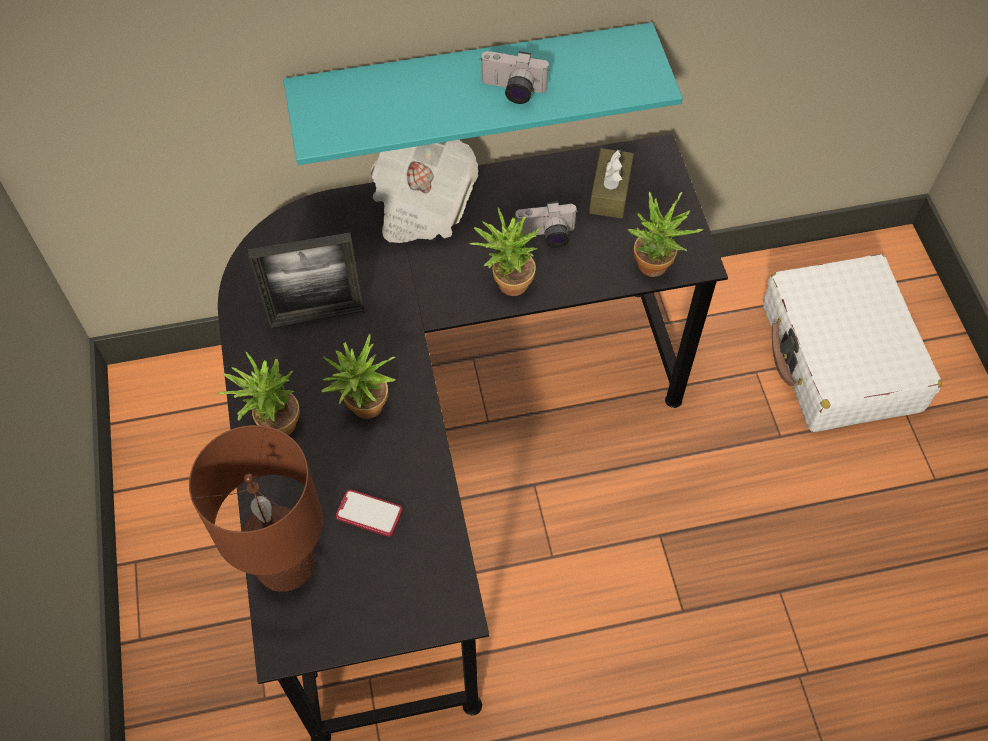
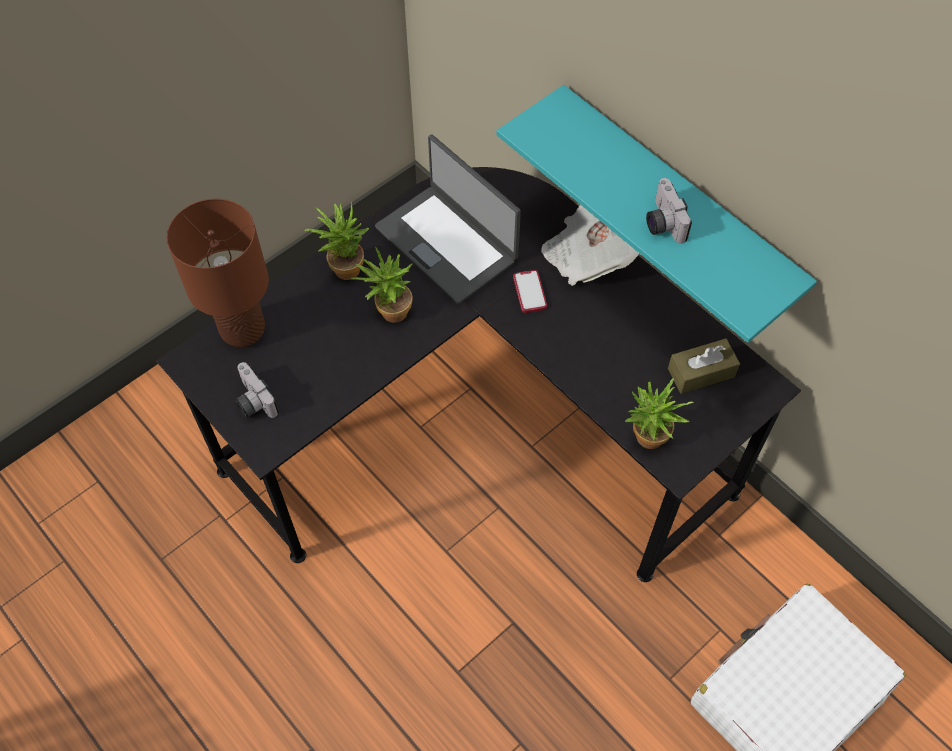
camera: 60 degrees right, 0 degrees up
picture frame [248,233,364,328] -> laptop [375,135,521,304]
phone [336,490,403,537] -> phone moved to [513,270,547,313]
potted plant [469,208,542,296] -> none
camera [515,201,578,248] -> camera moved to [235,362,280,418]

